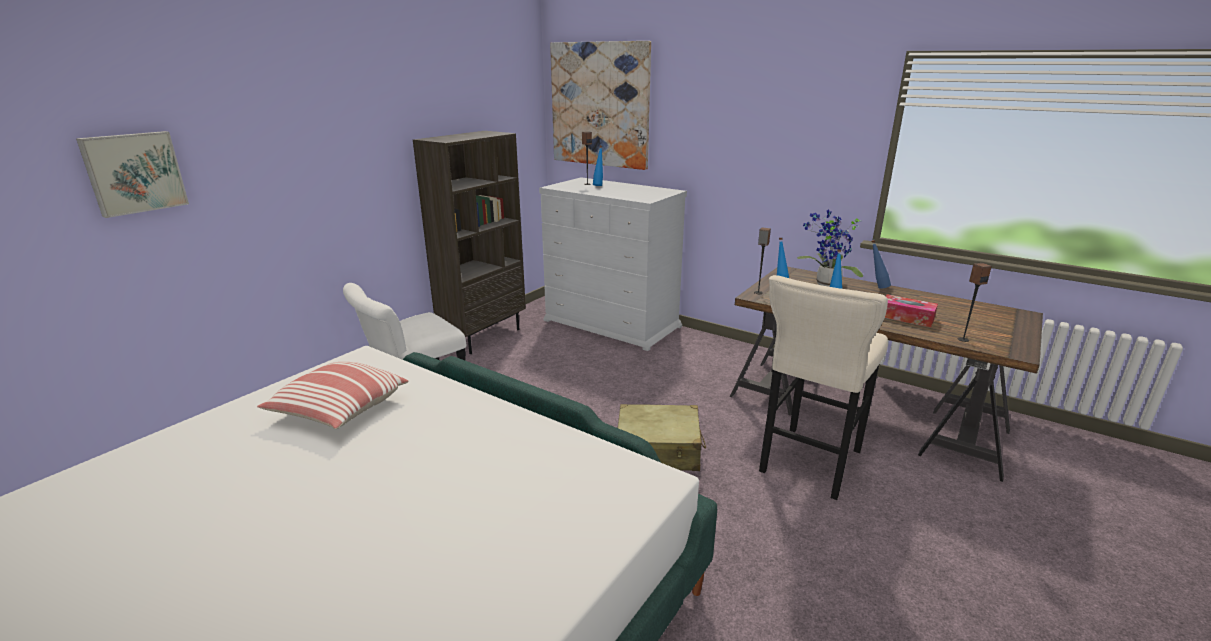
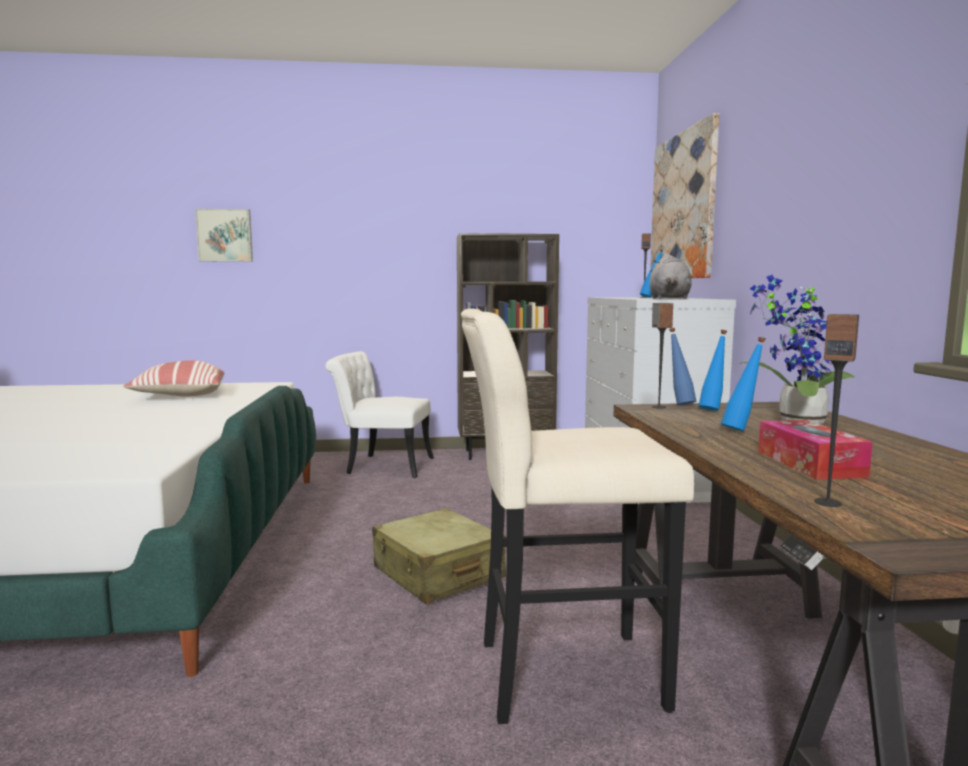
camera: 50 degrees right, 15 degrees down
blue bottle [872,240,891,289] -> blue bottle moved to [669,328,696,405]
none -> grey plush toy [650,254,692,299]

